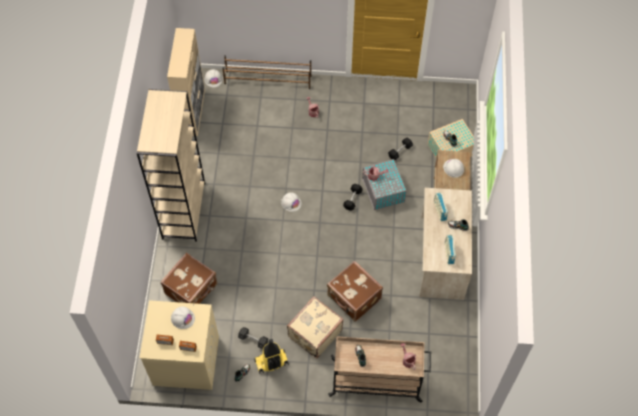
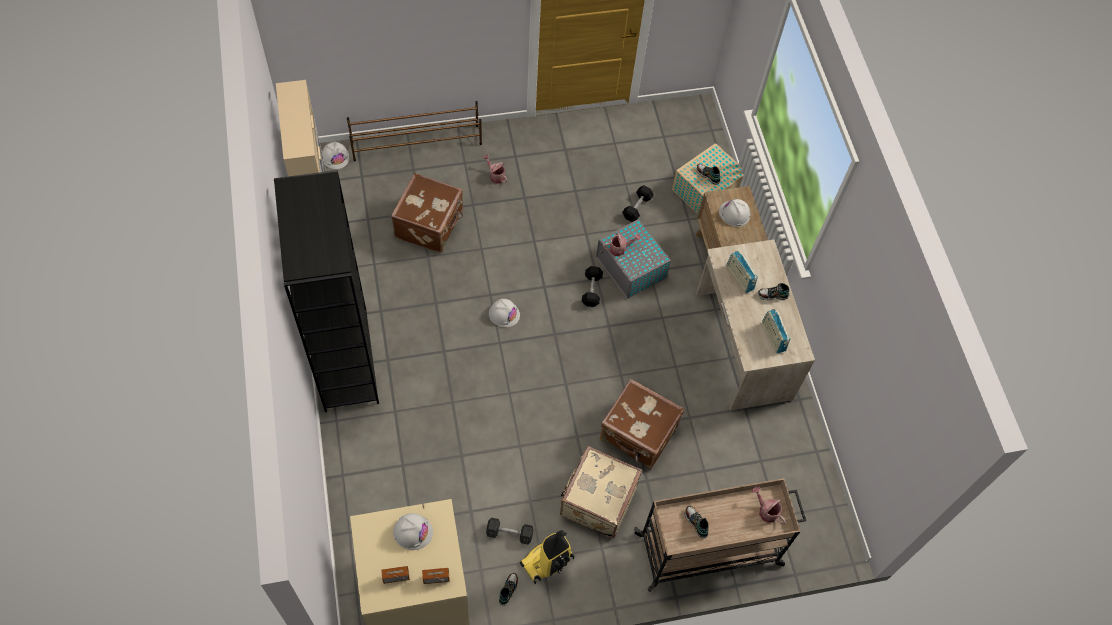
camera: 20 degrees left, 0 degrees up
beige bookcase [137,89,205,242] -> black bookcase [274,170,379,412]
brown suitcase [160,253,218,304] -> brown suitcase moved to [391,173,463,253]

